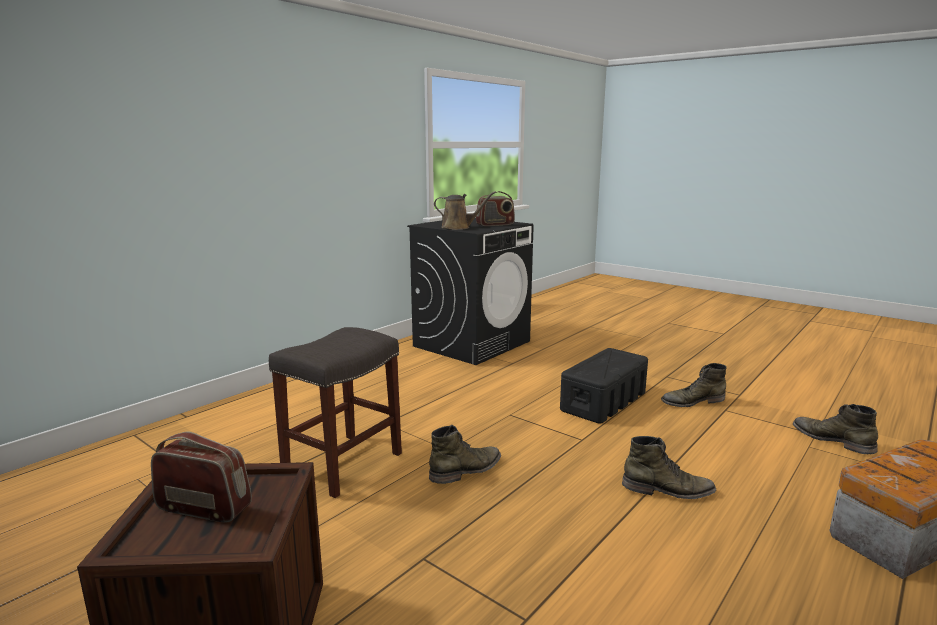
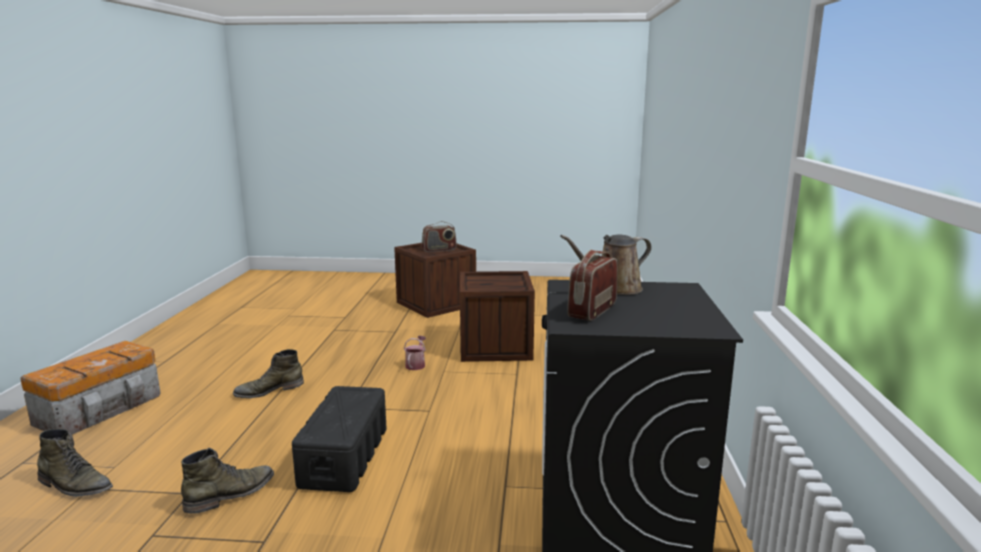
camera: 145 degrees right, 0 degrees up
grey stool [269,327,402,498] -> crate [460,271,535,362]
green boot [429,425,501,484] -> watering can [404,336,426,370]

